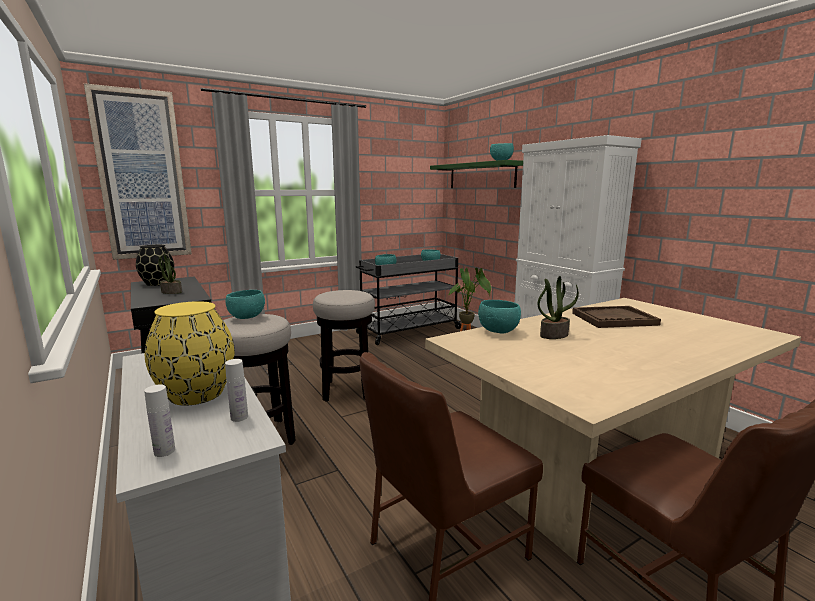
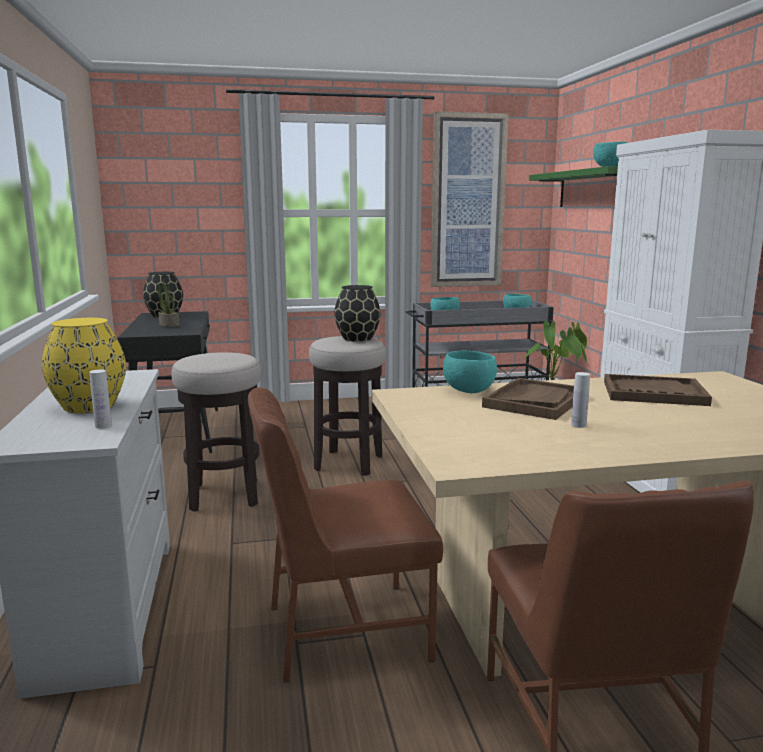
camera: 20 degrees right, 0 degrees up
picture [84,83,192,260] -> picture moved to [431,111,509,287]
white bottle [144,385,175,457] -> white bottle moved to [571,372,590,428]
turquoise bowl [226,290,265,319] -> none
potted plant [537,276,579,339] -> brown tray [482,378,574,420]
none -> black vase [334,285,381,342]

